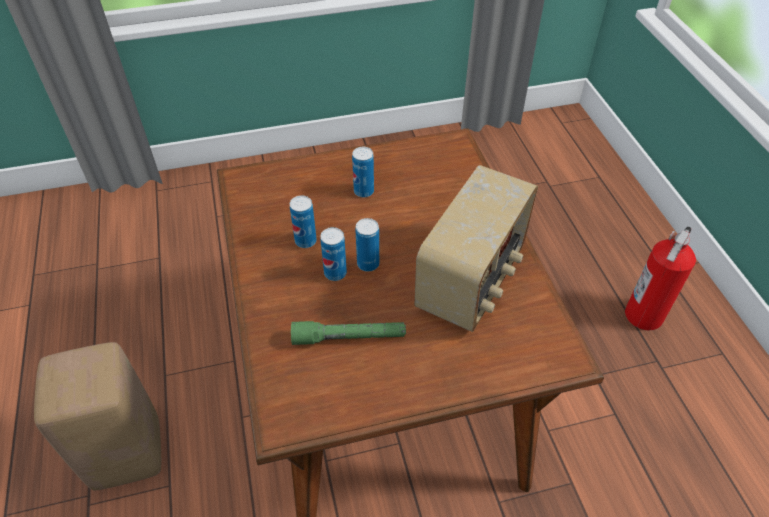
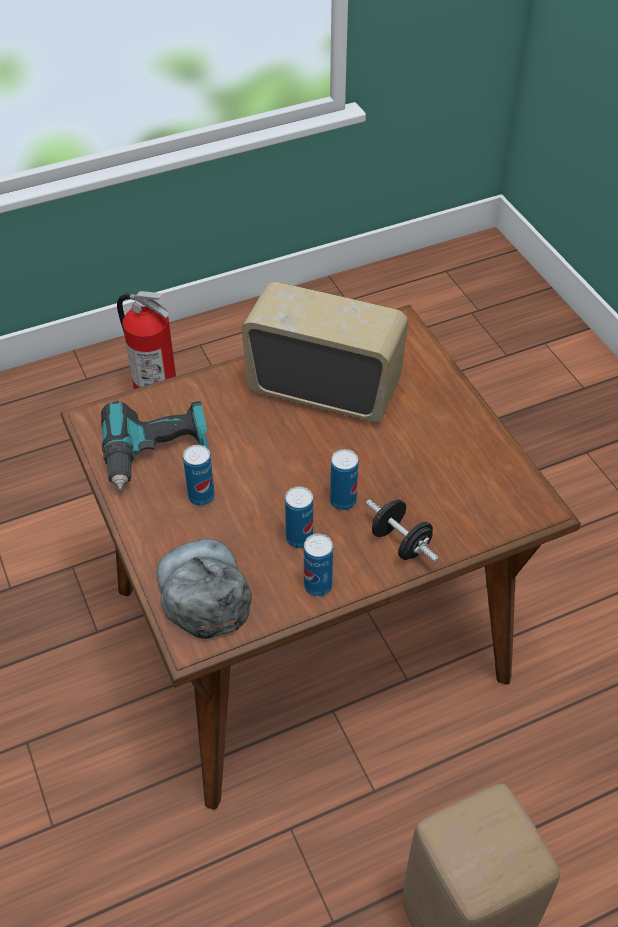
camera: 100 degrees left, 0 degrees up
green flashlight [291,321,406,345] -> none
can [355,218,379,272] -> can moved to [304,534,333,597]
none -> power drill [101,401,209,490]
none -> grey cap [157,539,251,639]
none -> black dumbbell [366,499,439,562]

